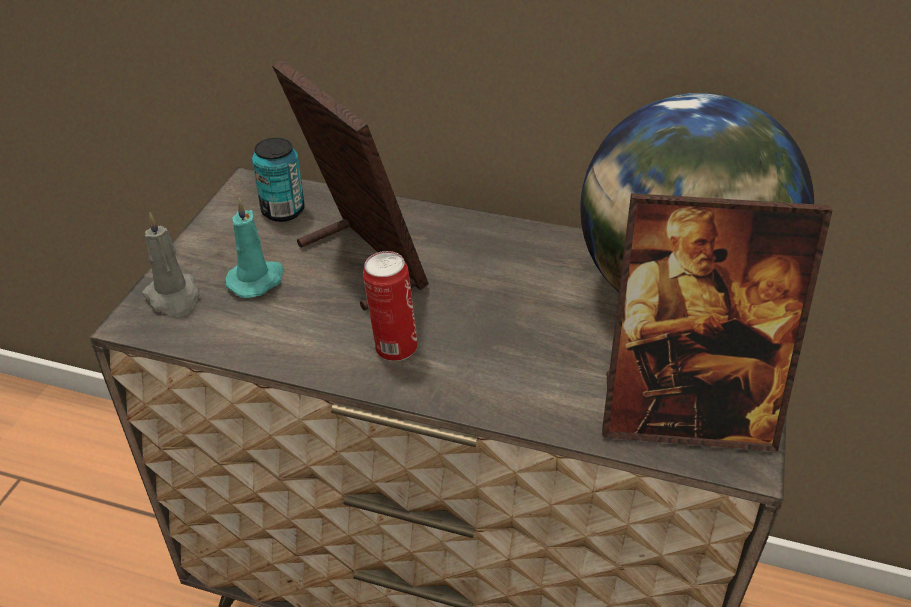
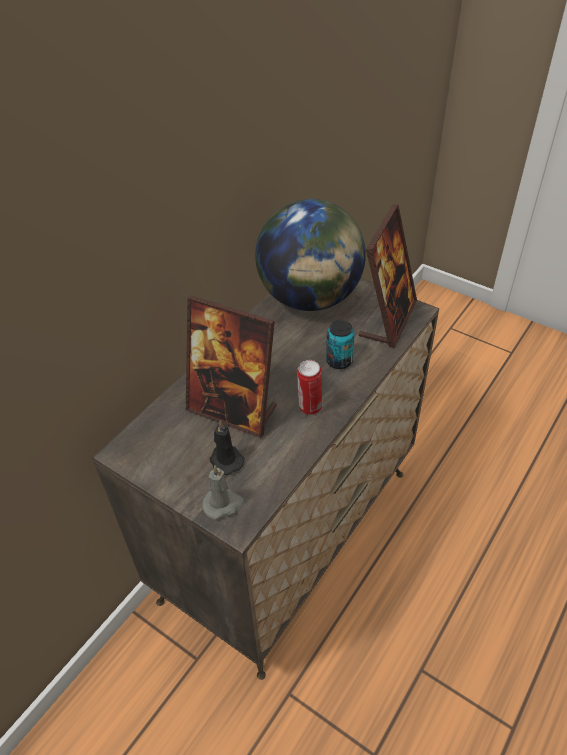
camera: 70 degrees left, 5 degrees up
turquoise candle [226,198,284,298] -> black candle [210,420,244,475]
can [252,138,305,222] -> can moved to [326,320,355,369]
picture frame [272,59,429,311] -> picture frame turned 135 degrees counterclockwise [186,295,277,438]

